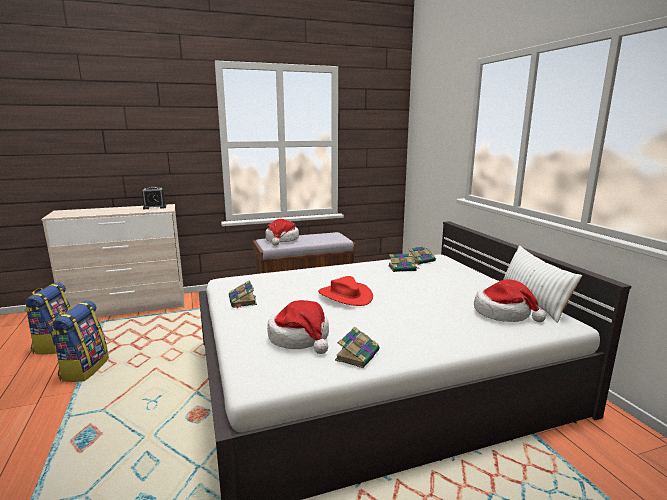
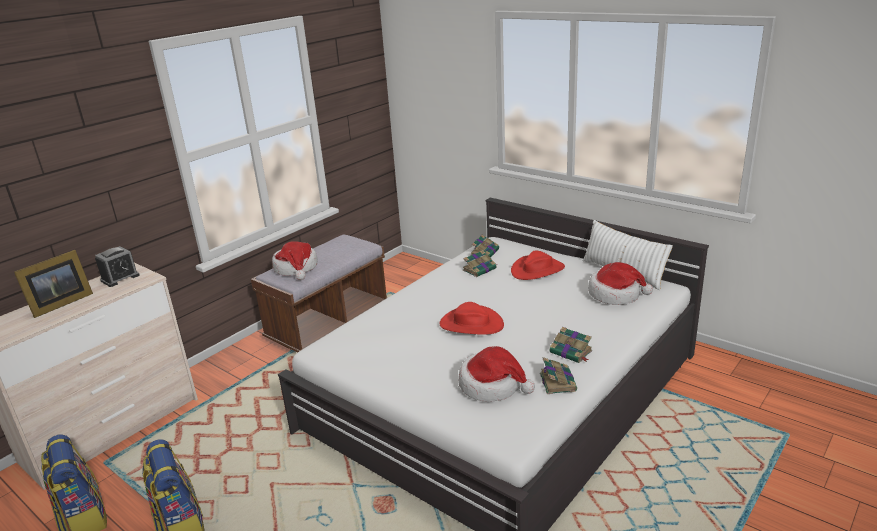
camera: 30 degrees left, 10 degrees up
book [229,280,257,308] -> book moved to [549,327,592,363]
none -> picture frame [14,250,93,318]
none -> red hat [511,251,565,280]

